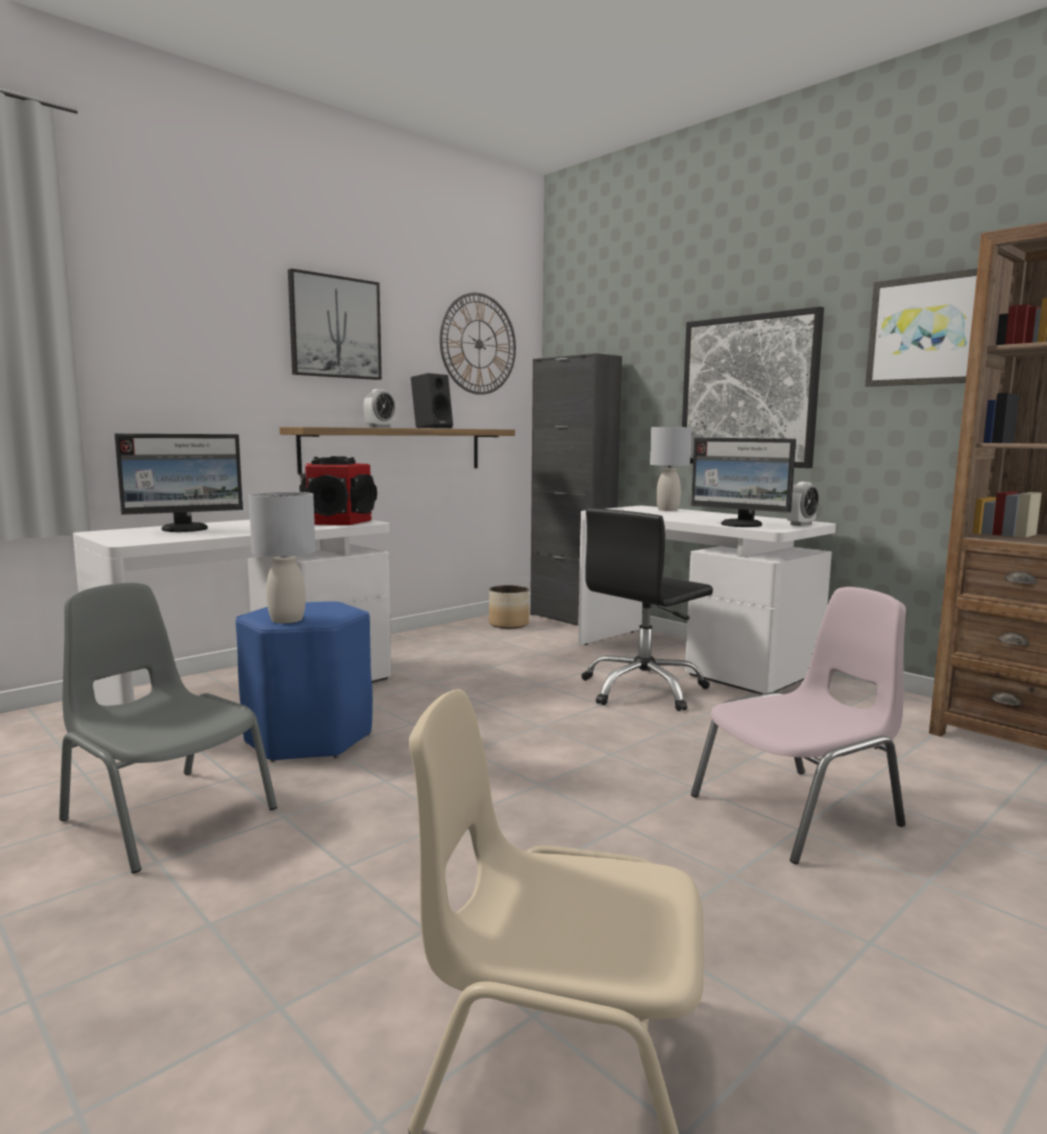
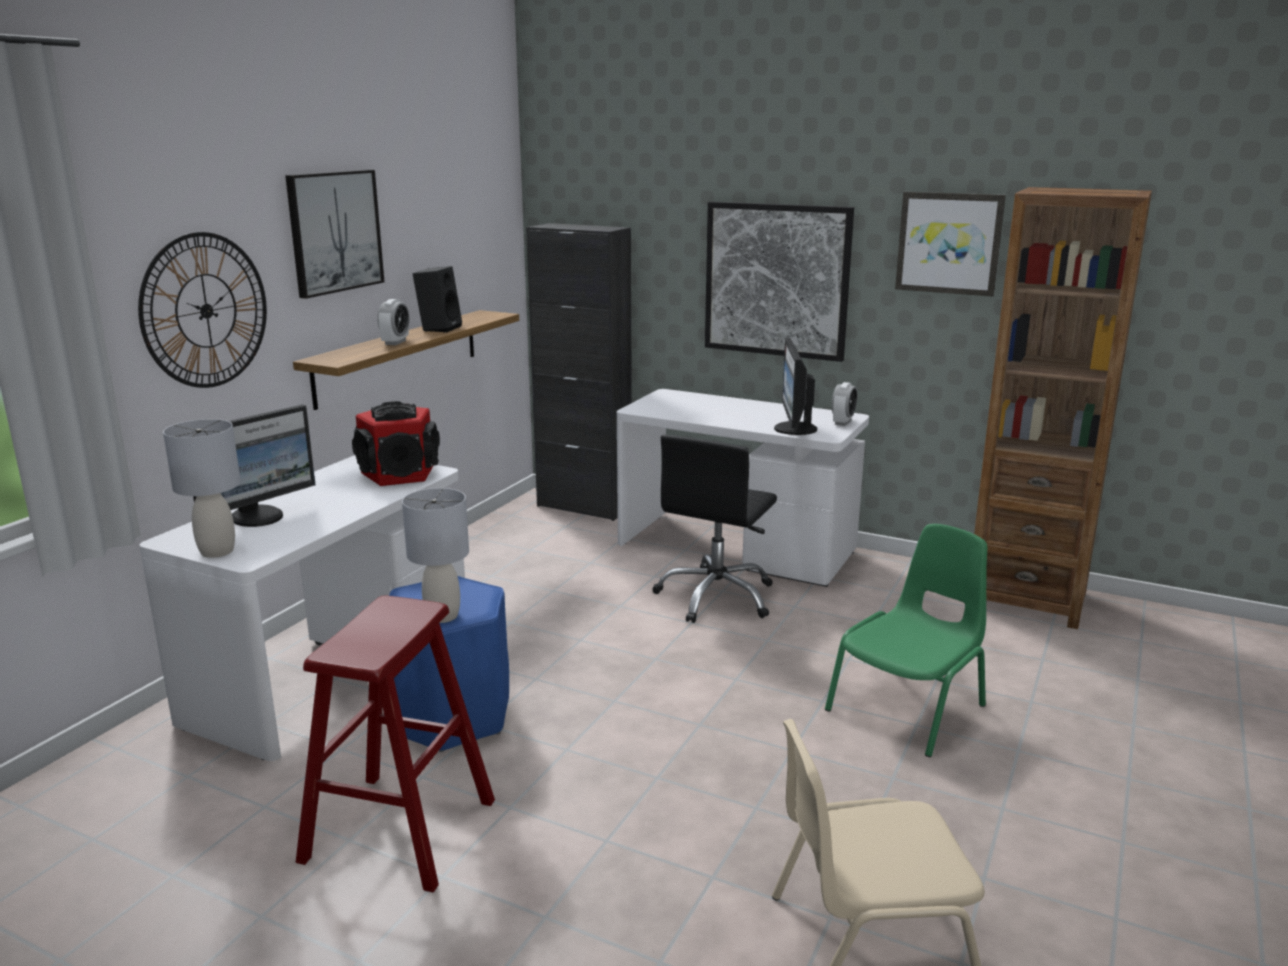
camera: 20 degrees left, 10 degrees up
grey chair [59,583,277,873] -> red stool [296,596,495,893]
wall clock [440,293,516,395] -> wall clock moved to [138,232,267,388]
planter [489,585,529,629] -> none
grey table lamp [650,427,692,511] -> grey table lamp moved to [163,419,241,558]
monitor [691,438,796,527] -> monitor turned 75 degrees clockwise [774,338,817,435]
pink chair [691,587,906,864] -> green chair [825,524,987,757]

